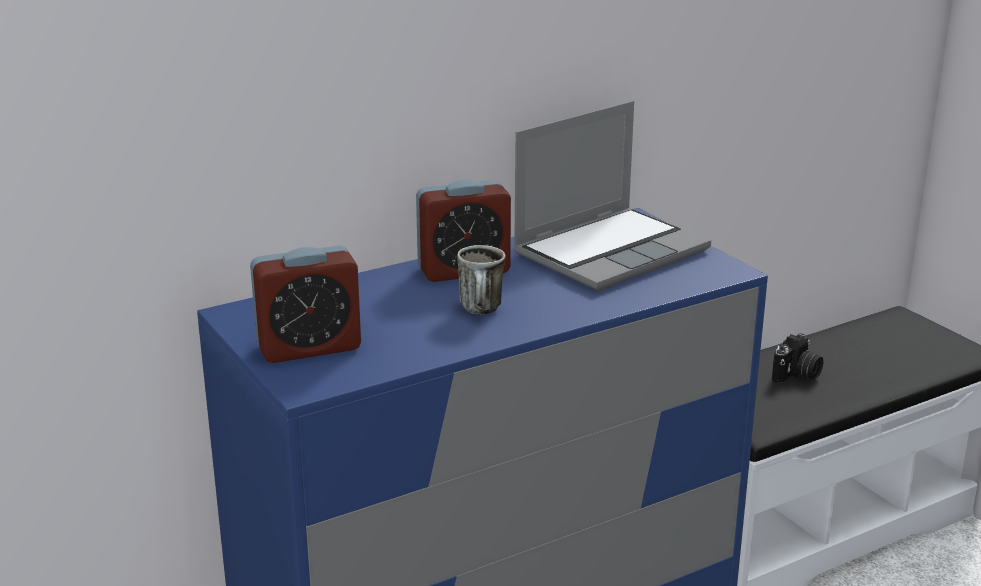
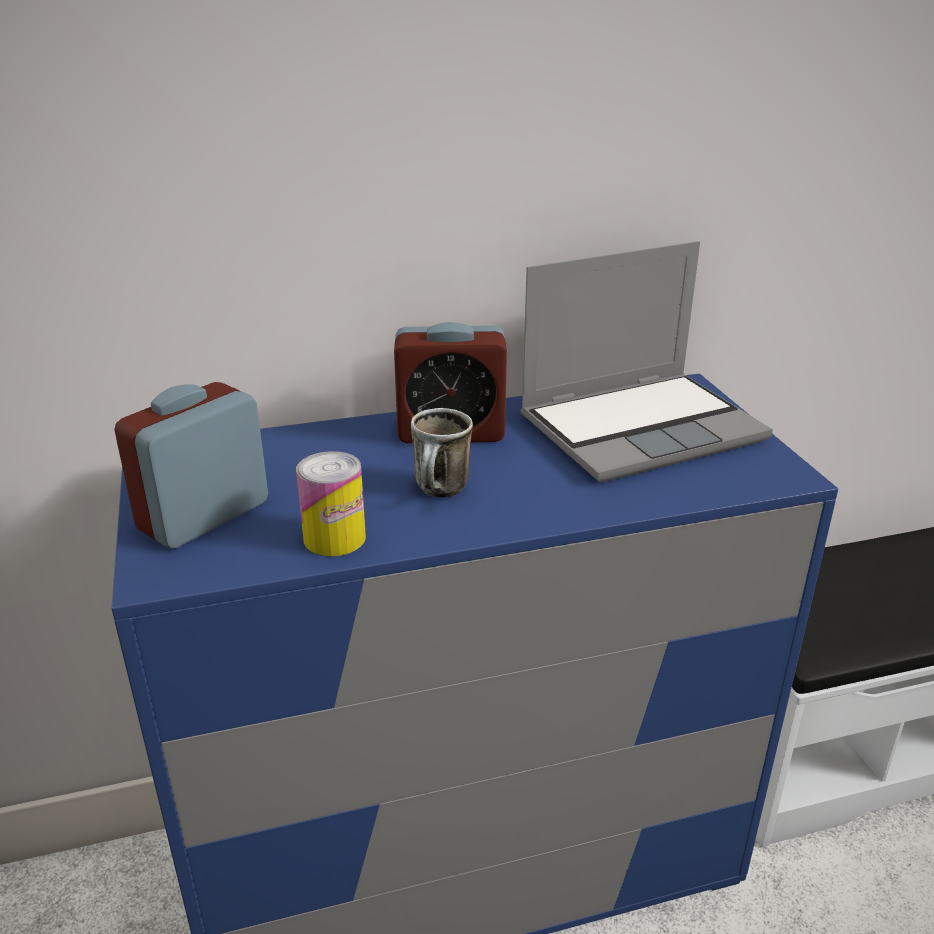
camera: 15 degrees right, 5 degrees up
alarm clock [250,245,361,363] -> alarm clock turned 135 degrees clockwise [114,382,268,549]
camera [772,333,823,383] -> none
none -> can [296,451,366,556]

